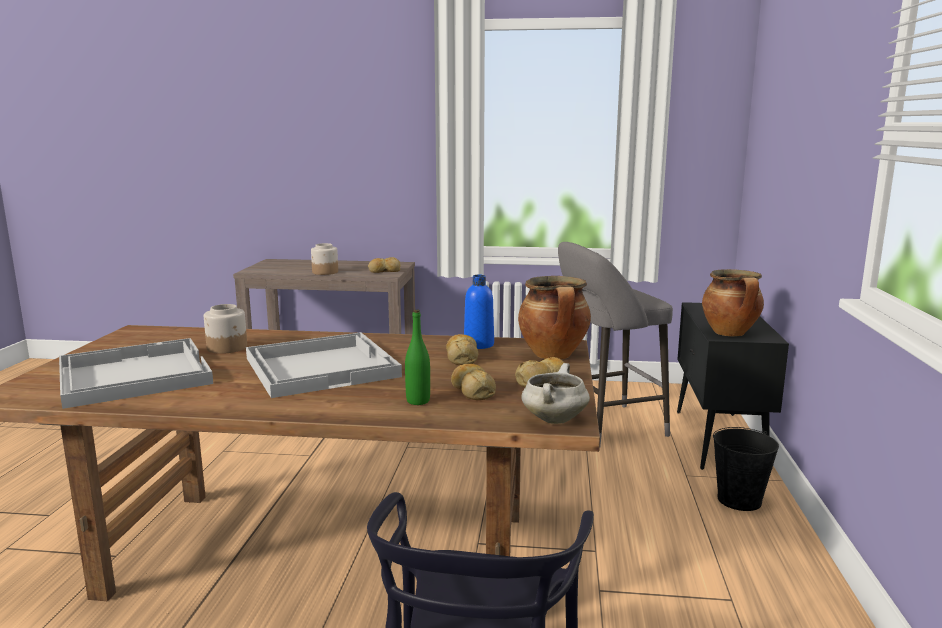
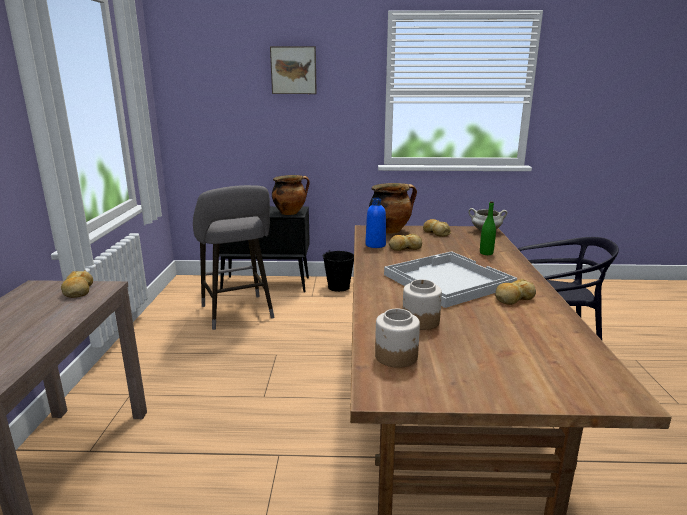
camera: 95 degrees left, 5 degrees up
white tray [59,338,213,409] -> none
jar [311,243,338,275] -> jar moved to [375,309,420,368]
bread [451,364,496,400] -> bread moved to [495,279,536,305]
none -> picture [270,46,317,94]

